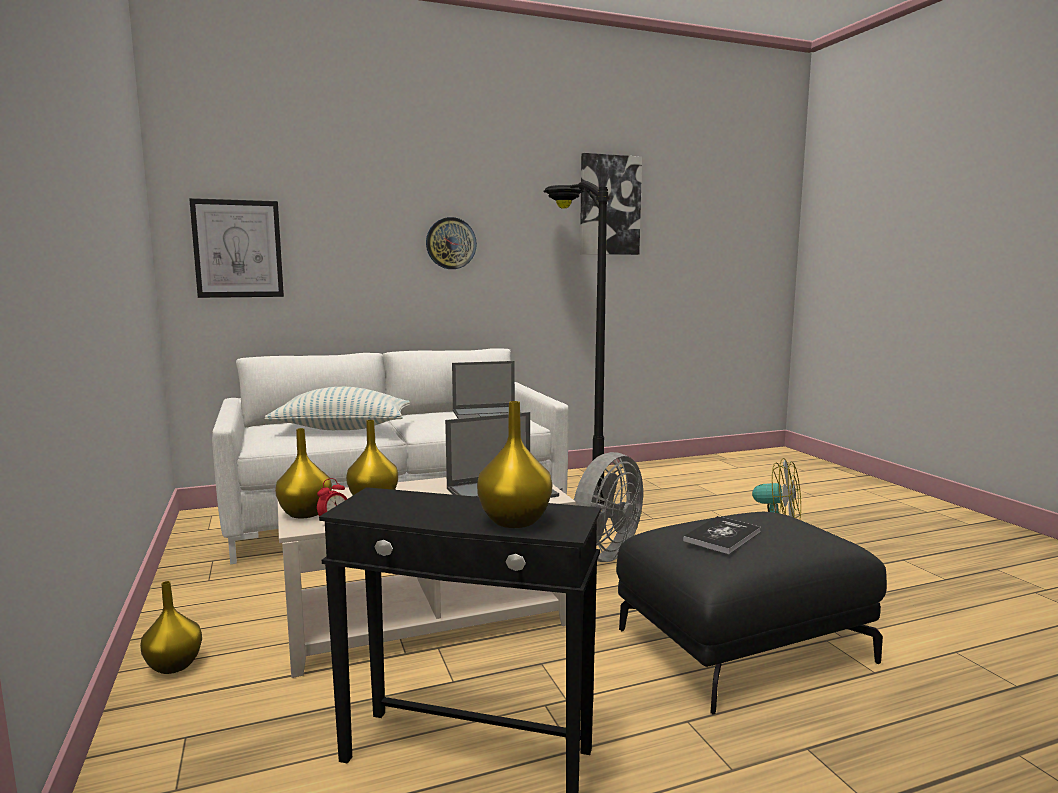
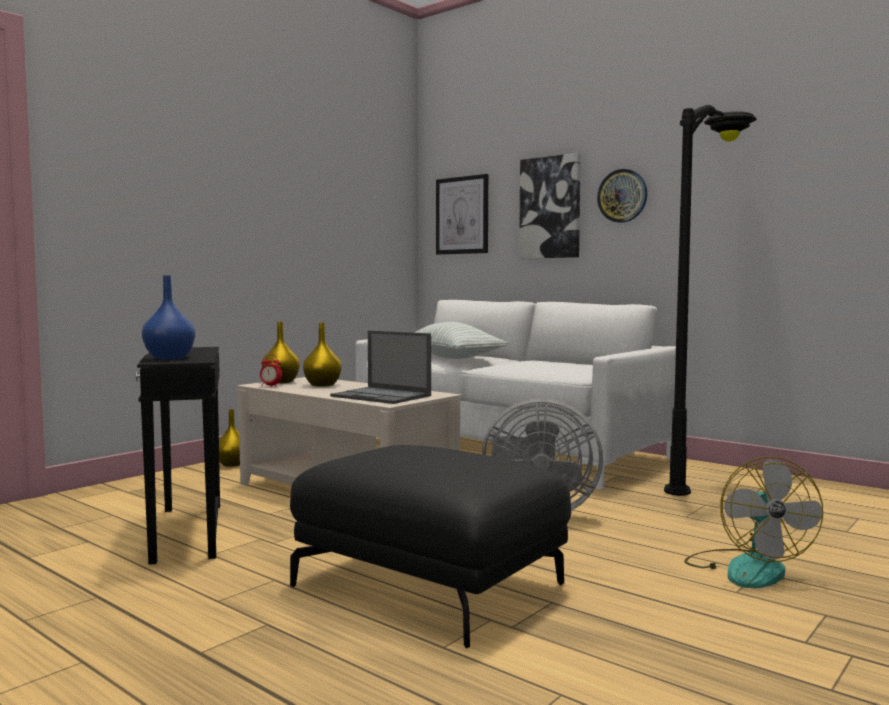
camera: 60 degrees right, 5 degrees down
laptop [452,361,521,419] -> none
yellow vase [477,401,552,528] -> blue vase [142,276,195,359]
picture [580,153,642,255] -> picture moved to [519,153,581,259]
book [683,516,761,554] -> none

